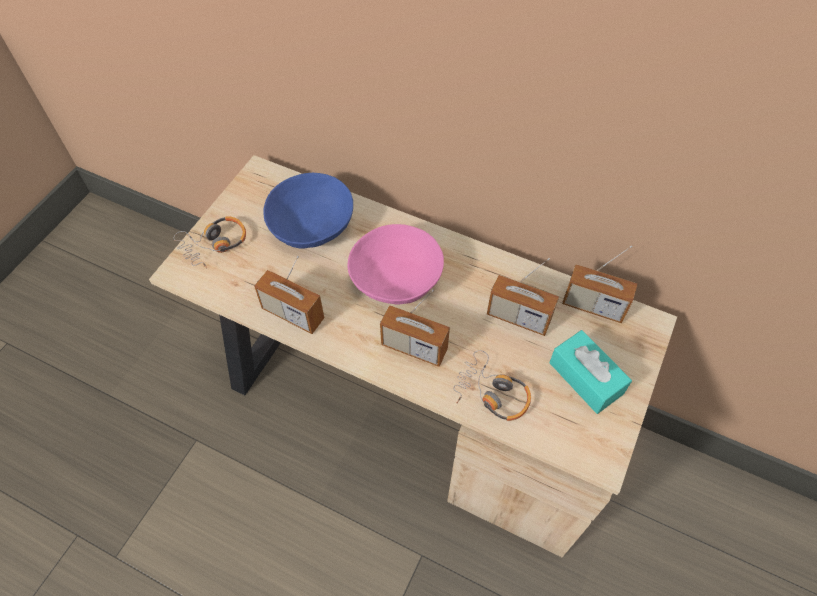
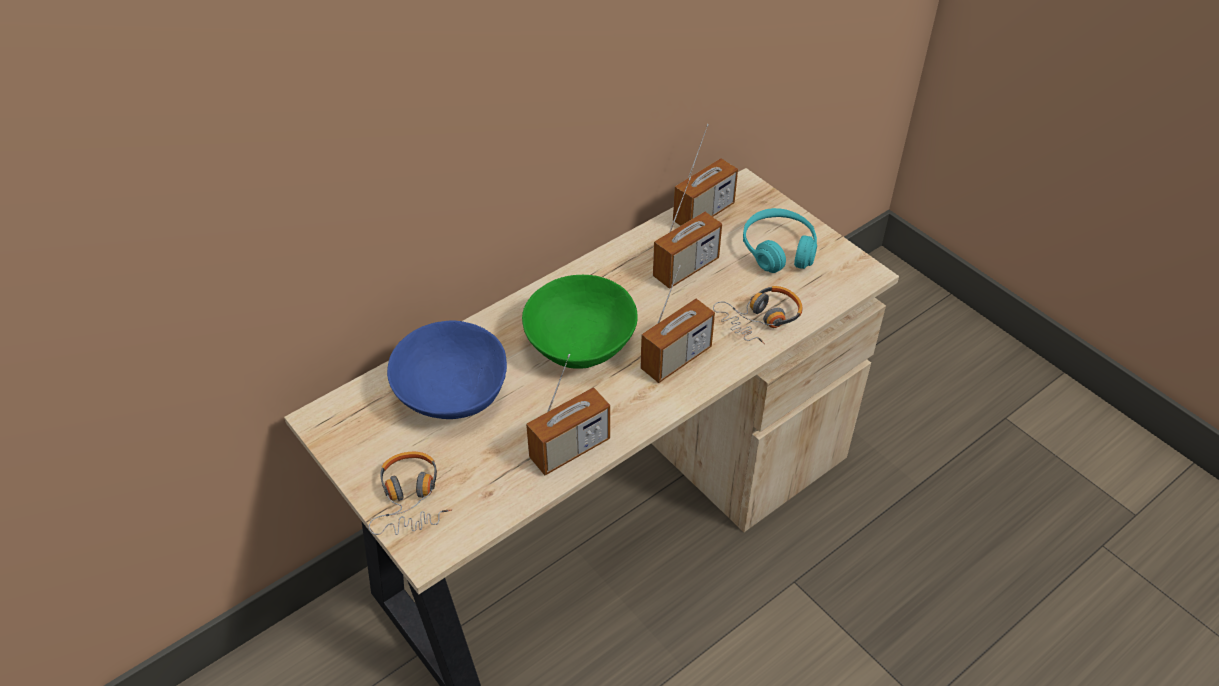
camera: 65 degrees left, 10 degrees down
pink bowl [347,224,444,304] -> green bowl [522,275,637,369]
turquoise tissue box [550,330,632,414] -> turquoise headphones [743,208,817,273]

